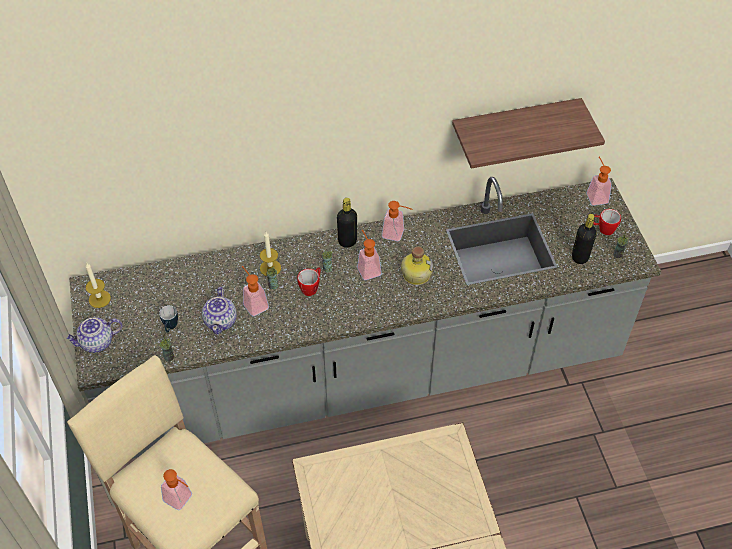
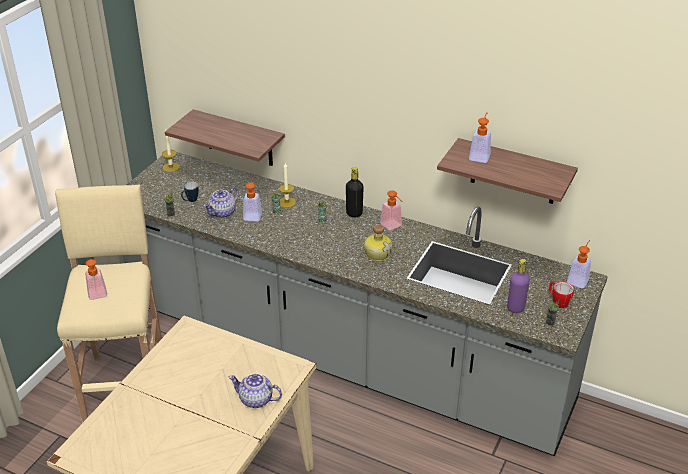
camera: 40 degrees right, 15 degrees down
teapot [66,317,122,353] -> teapot moved to [228,373,282,408]
mug [297,267,320,296] -> none
soap dispenser [357,230,381,280] -> soap dispenser moved to [469,112,491,163]
black bottle [572,214,597,264] -> purple bottle [507,259,530,313]
none -> shelf [165,109,285,166]

